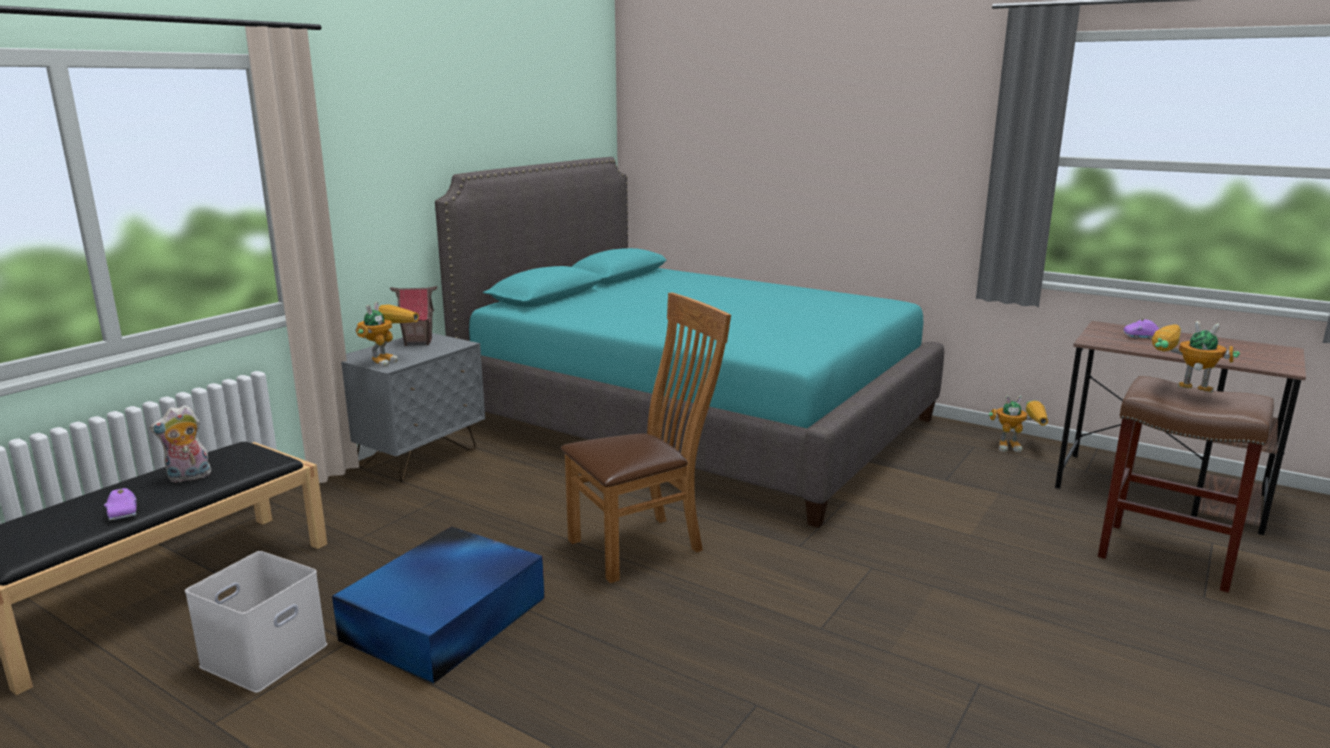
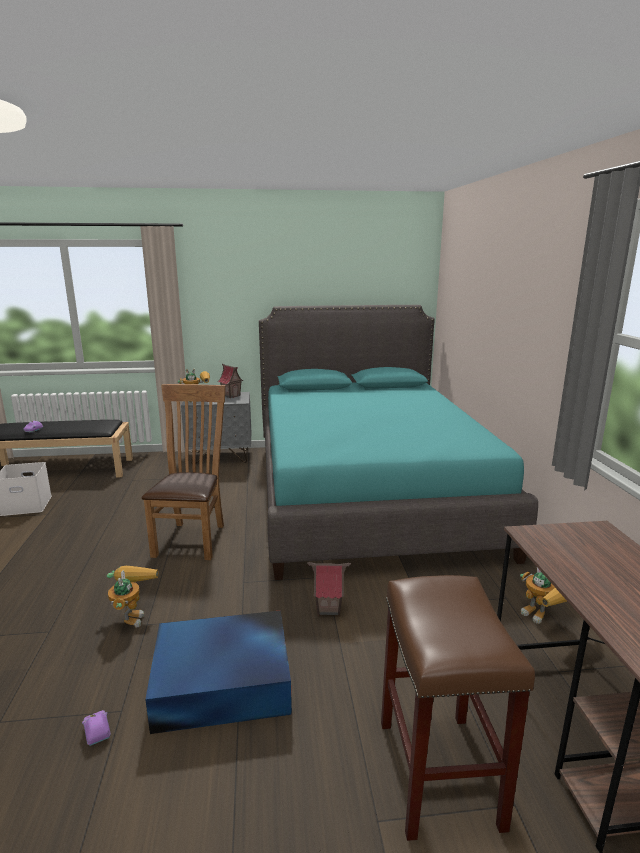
camera: 50 degrees right, 0 degrees up
plush toy [150,405,211,482] -> none
blue storage box [332,526,545,683] -> blue storage box moved to [145,610,292,734]
brown chair [561,292,731,583] -> brown chair turned 105 degrees counterclockwise [142,384,226,560]
purple toy car [1124,318,1159,339] -> purple toy car moved to [82,710,111,746]
toy robot [1152,321,1240,393] -> toy robot moved to [107,566,159,628]
none -> toy house [307,562,351,616]

